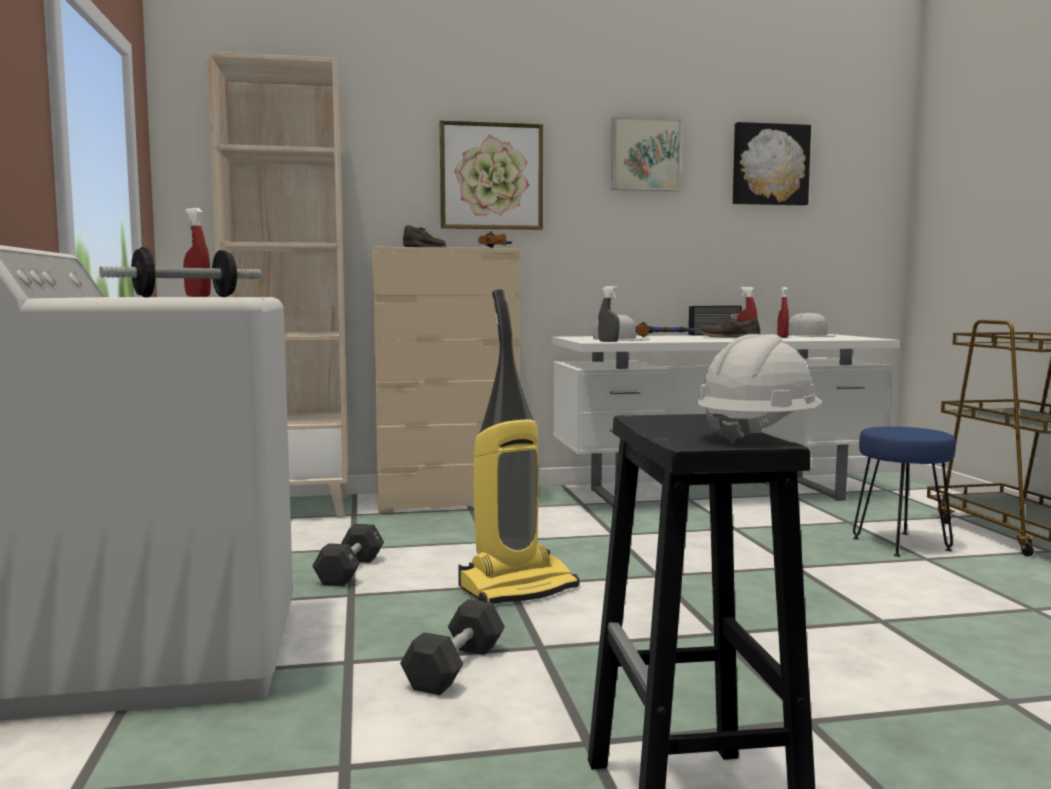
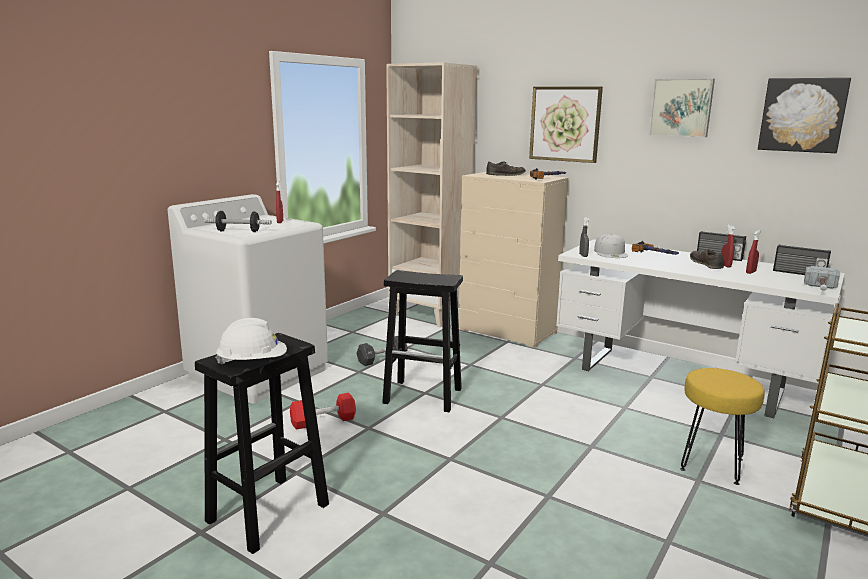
camera: 45 degrees right, 10 degrees up
black dumbbell [400,599,505,695] -> red dumbbell [290,393,356,430]
vacuum cleaner [458,289,580,604] -> black stool [382,270,463,413]
white cap [788,312,836,337] -> radio [773,245,831,275]
blue stool [853,426,956,557] -> yellow stool [680,368,765,485]
none -> hammer [804,266,840,291]

